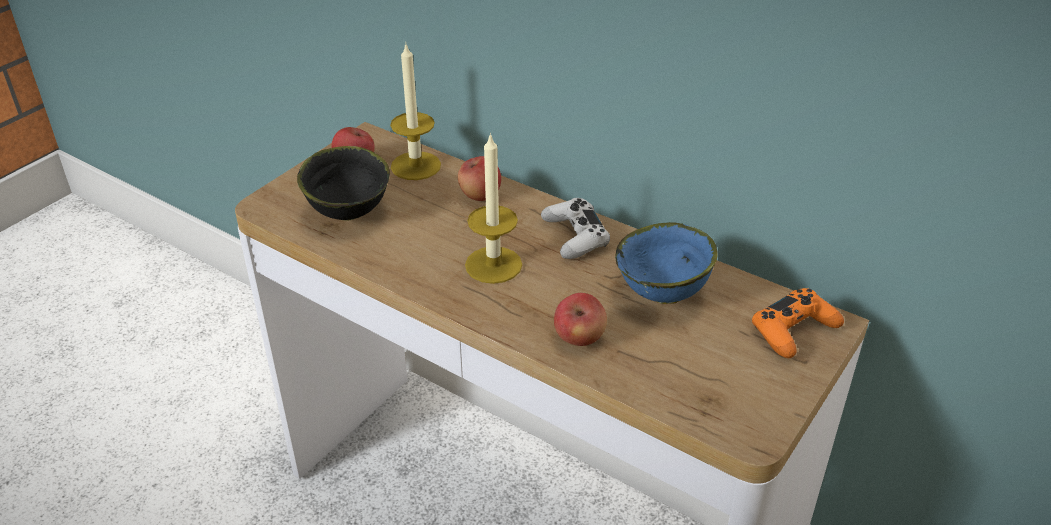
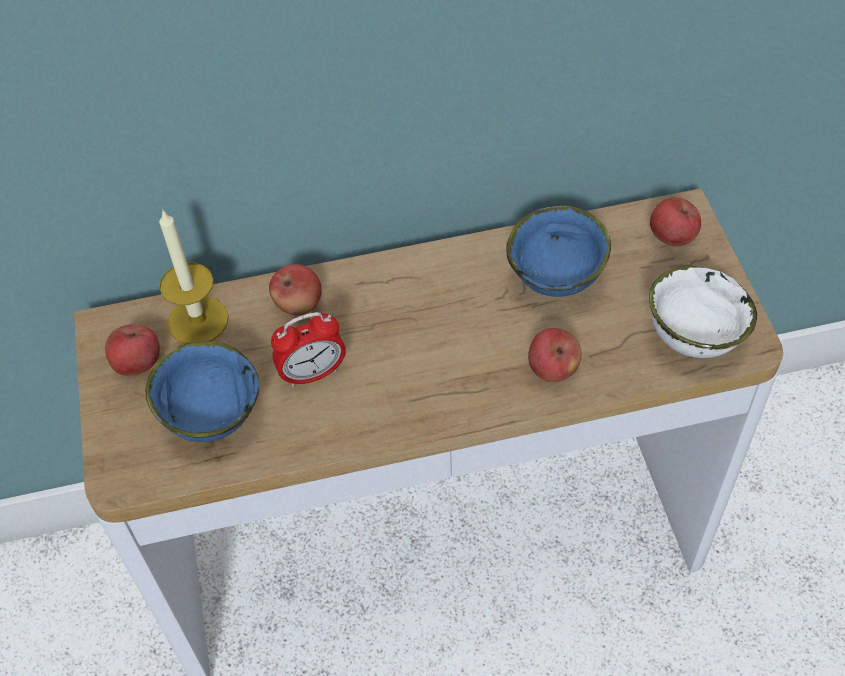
camera: 45 degrees left, 15 degrees up
black bowl [297,146,390,221] -> blue bowl [145,341,260,442]
candle [465,132,522,284] -> none
white game controller [541,198,610,259] -> none
orange game controller [752,288,844,358] -> apple [650,197,701,246]
none -> alarm clock [271,312,346,387]
none -> white bowl [649,265,757,358]

